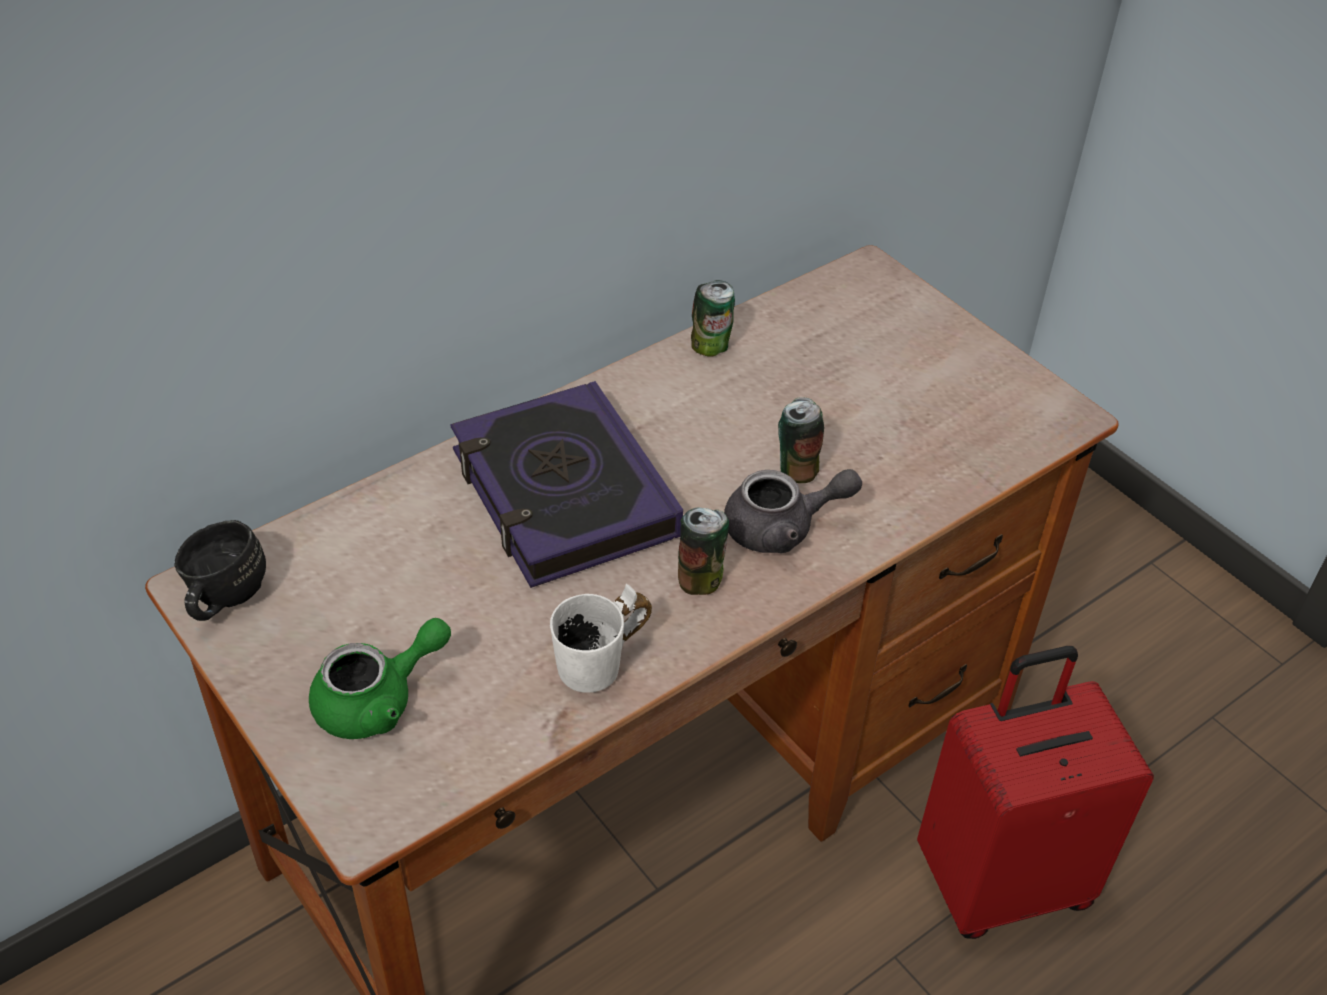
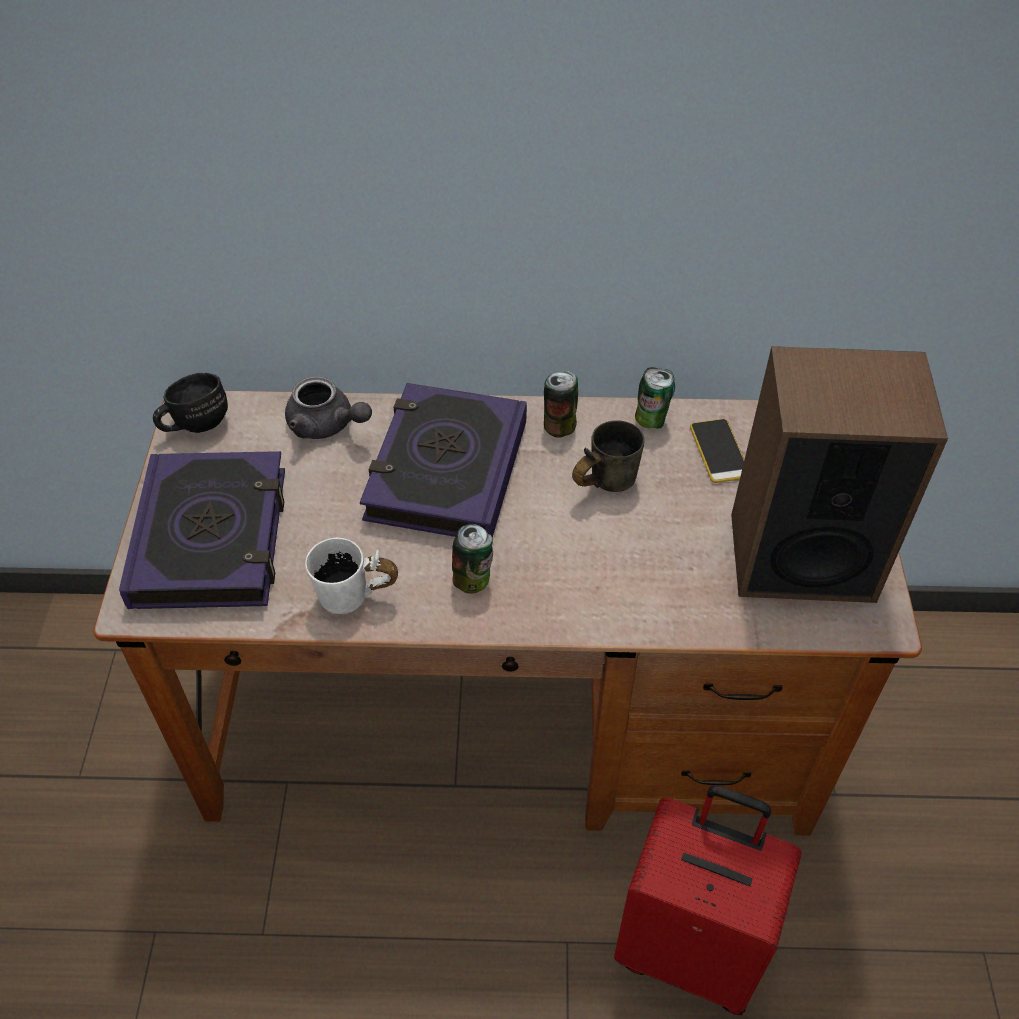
camera: 40 degrees right, 5 degrees up
green teapot [309,618,451,739] -> book [119,451,285,609]
grey teapot [724,469,862,553] -> grey teapot moved to [285,376,372,439]
can [778,397,824,483] -> can moved to [544,371,578,438]
none -> grey mug [572,420,645,492]
none -> phone [690,419,745,483]
none -> speaker [731,346,948,603]

